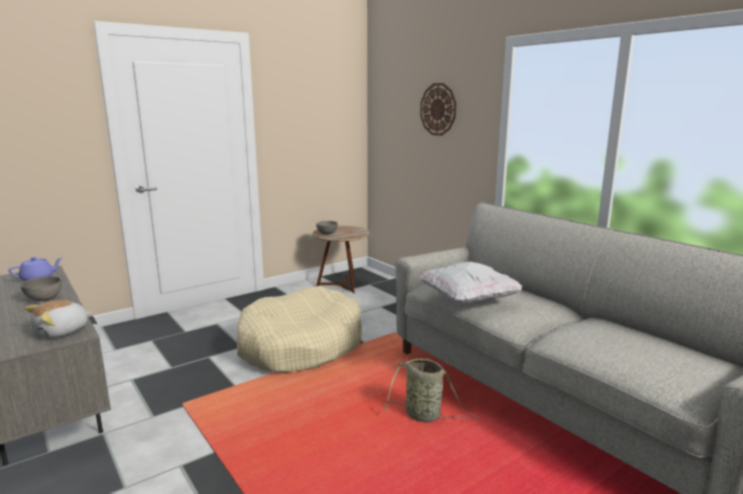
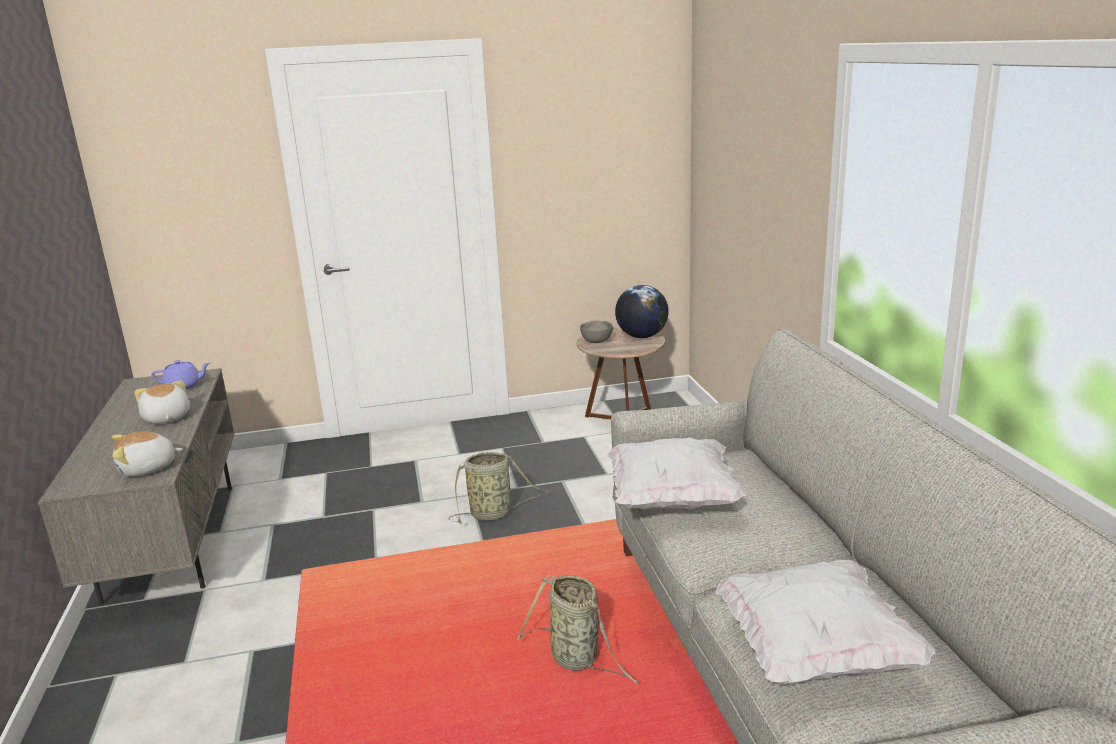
camera: 25 degrees right, 5 degrees up
grey bowl [21,276,62,301] -> plush toy [134,381,190,424]
beige dog bed [237,286,362,373] -> basket [449,452,549,523]
wall clock [420,83,456,136] -> none
none -> globe [615,285,669,338]
none -> white pillow [715,560,936,685]

